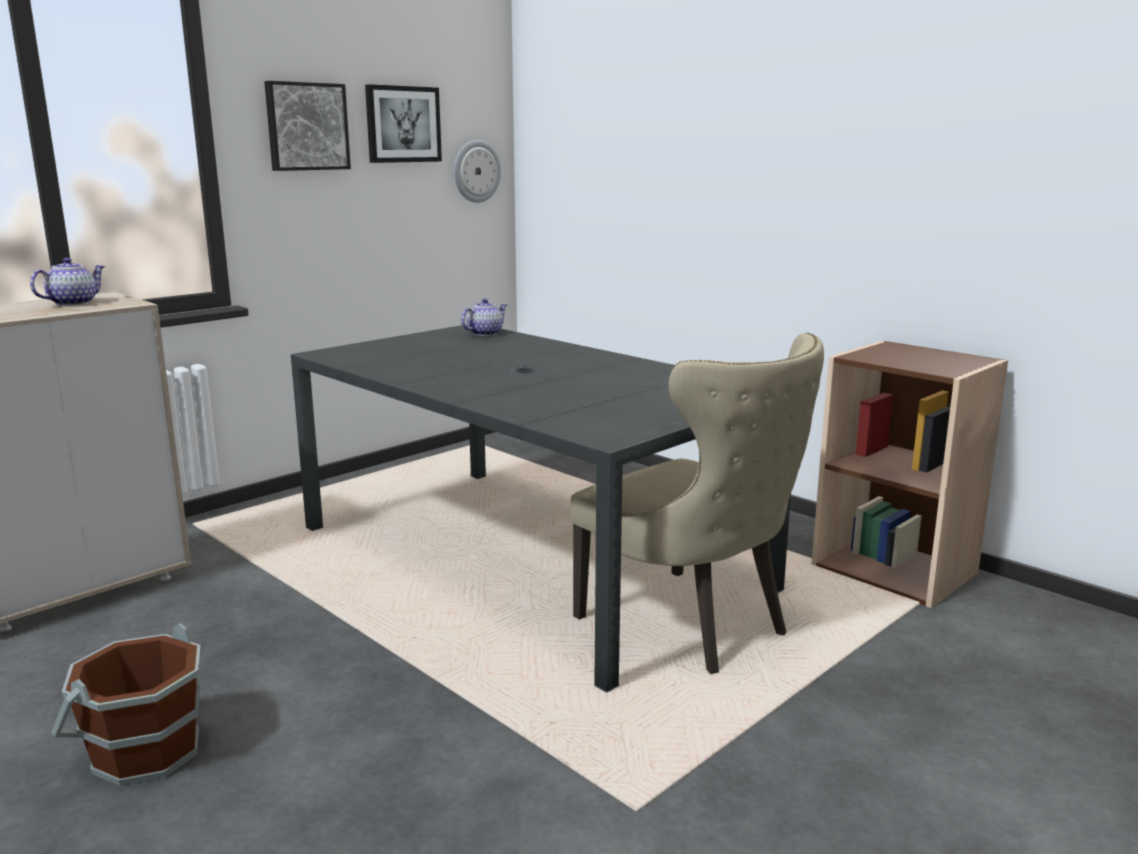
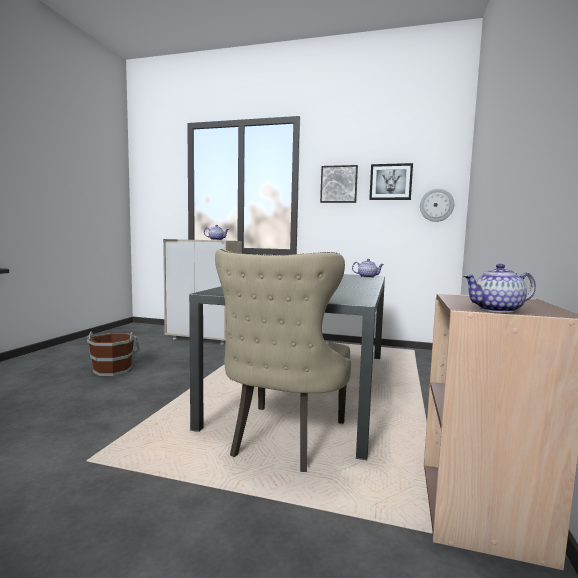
camera: 60 degrees right, 10 degrees down
none -> teapot [463,264,536,313]

